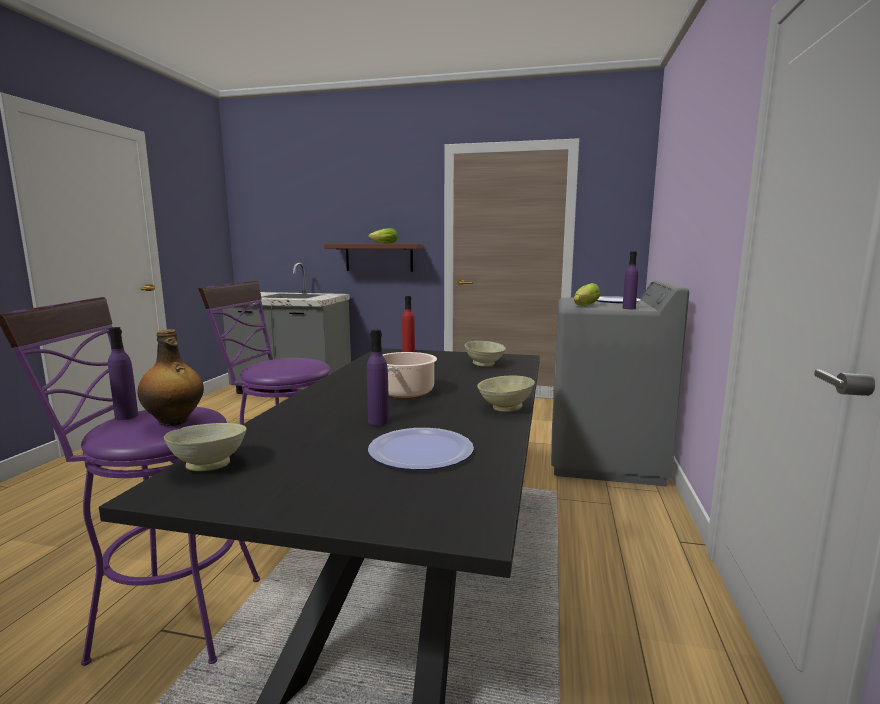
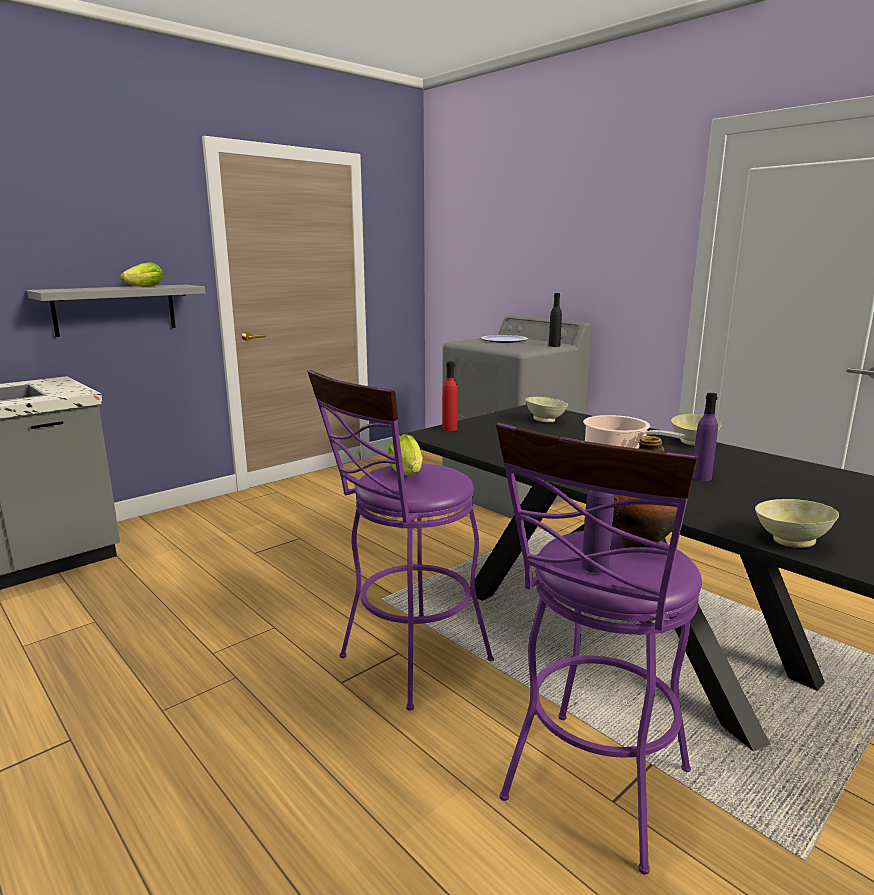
camera: 55 degrees left, 5 degrees up
brown shelf [324,244,423,272] -> grey shelf [27,285,206,337]
plate [368,428,474,470] -> none
lettuce [574,283,601,306] -> lettuce moved to [387,434,423,475]
purple bottle [623,251,638,309] -> black bottle [549,293,562,347]

